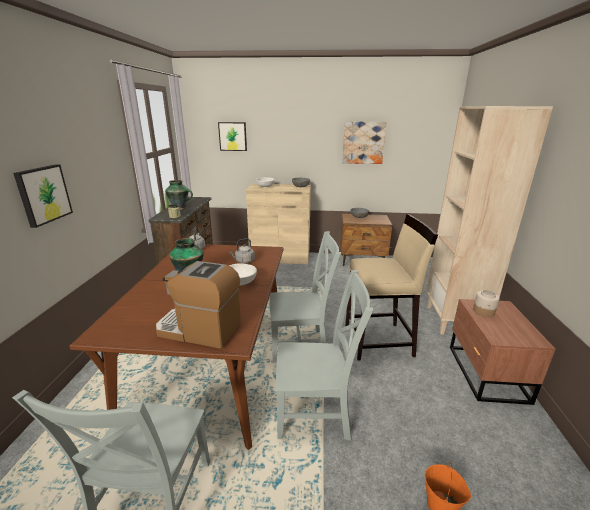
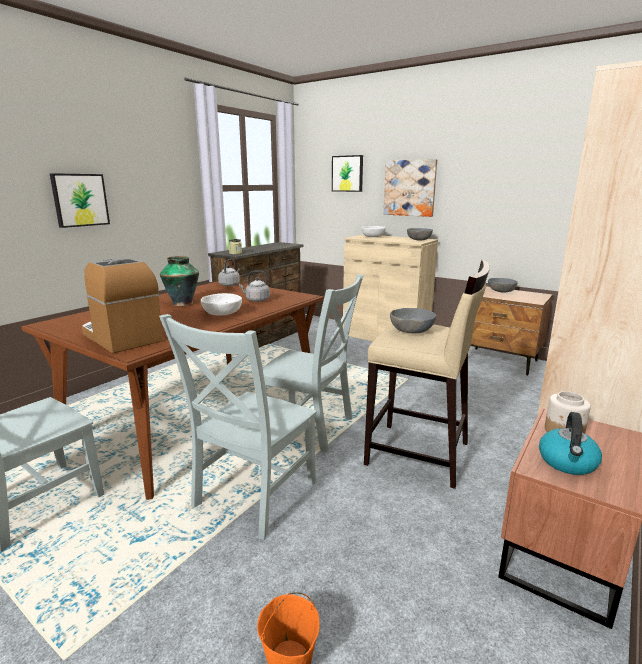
camera: 30 degrees right, 5 degrees down
vase [165,180,193,210] -> none
grey chair [276,270,373,441] -> grey chair turned 90 degrees clockwise [159,314,317,540]
picture [342,121,386,164] -> picture moved to [384,159,437,217]
none -> grey bowl [390,308,436,334]
none -> kettle [539,412,602,475]

